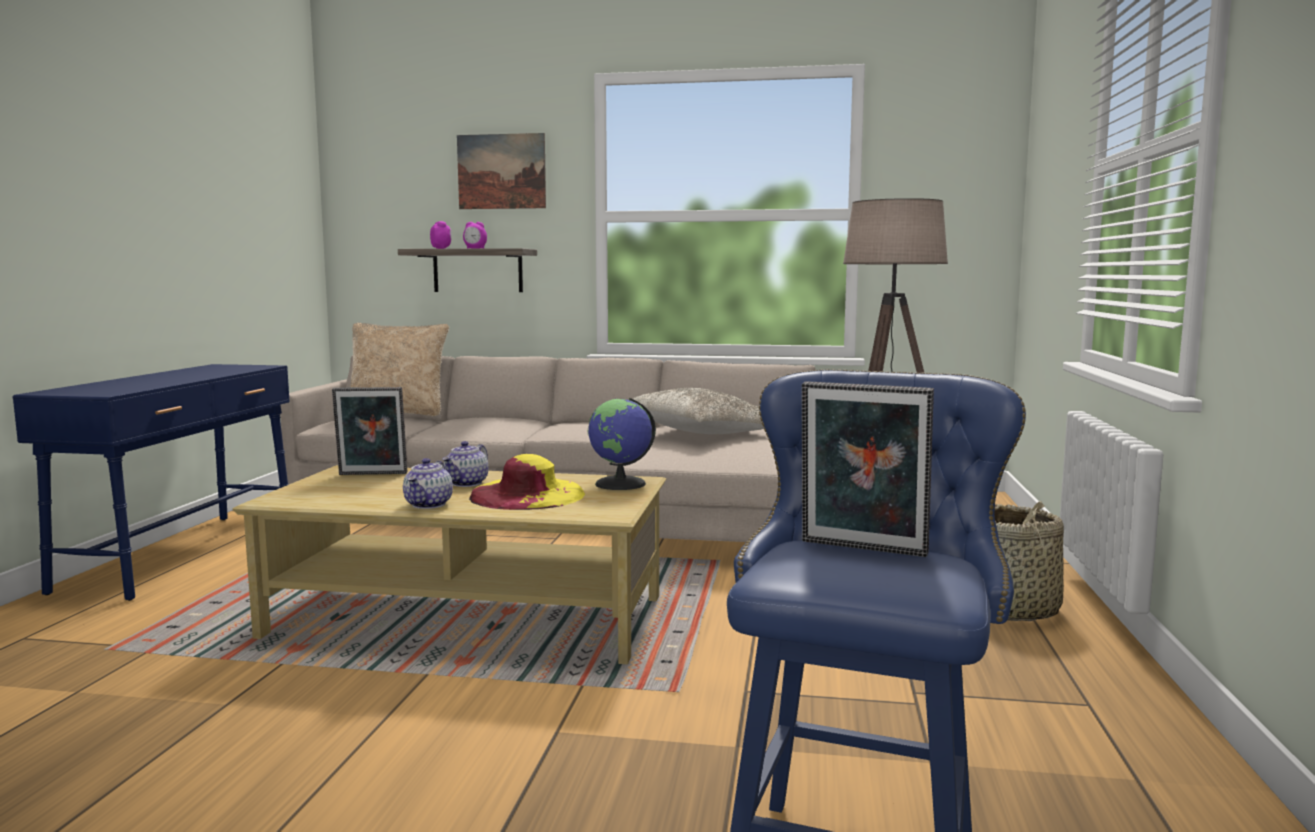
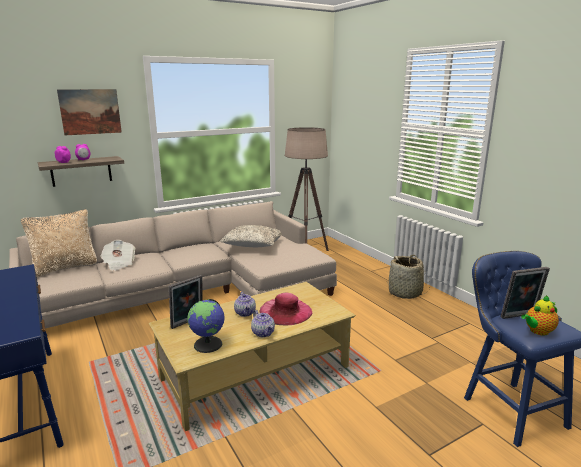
camera: 40 degrees left, 10 degrees up
yellow hat [469,454,585,510] -> pink hat [260,293,312,325]
globe [588,398,656,490] -> globe moved to [187,299,224,353]
none -> newspaper [100,240,135,271]
none -> teapot [521,295,559,335]

